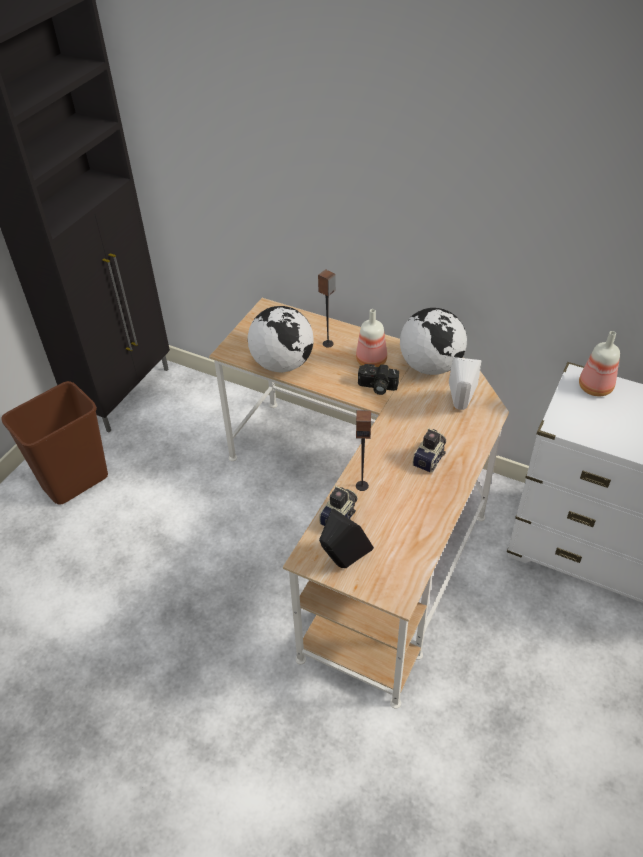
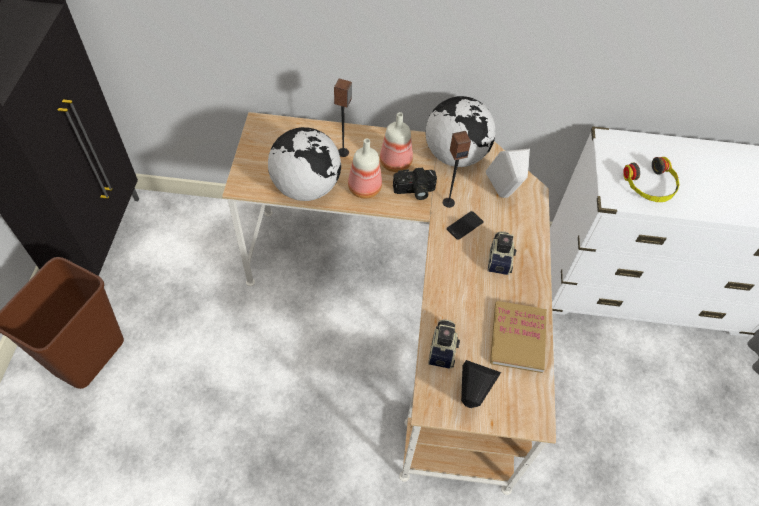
camera: 25 degrees left, 10 degrees up
speaker [356,410,371,491] -> speaker moved to [443,131,471,208]
bottle [579,331,620,396] -> bottle moved to [348,138,382,198]
none -> phone [447,211,484,240]
none -> book [490,301,547,373]
none -> headphones [623,157,680,202]

